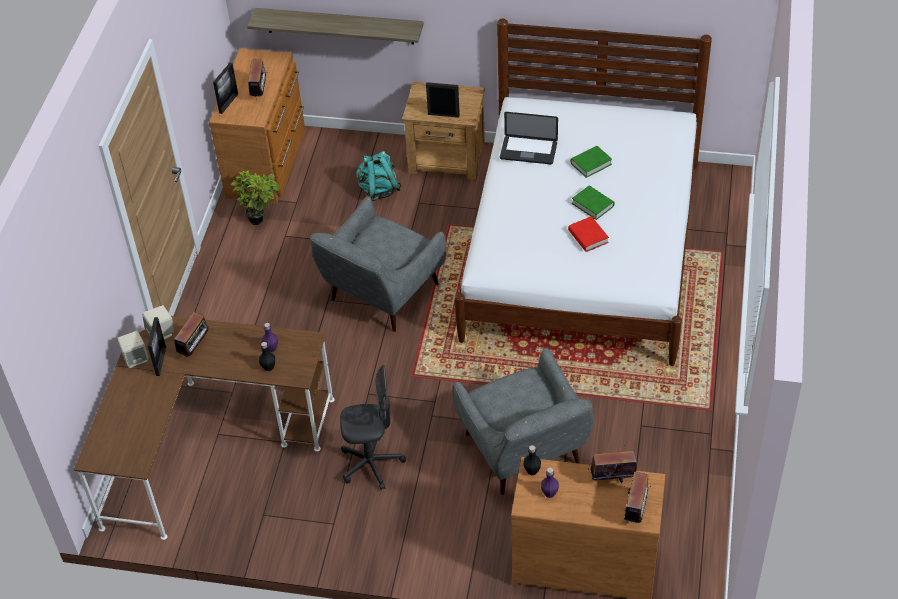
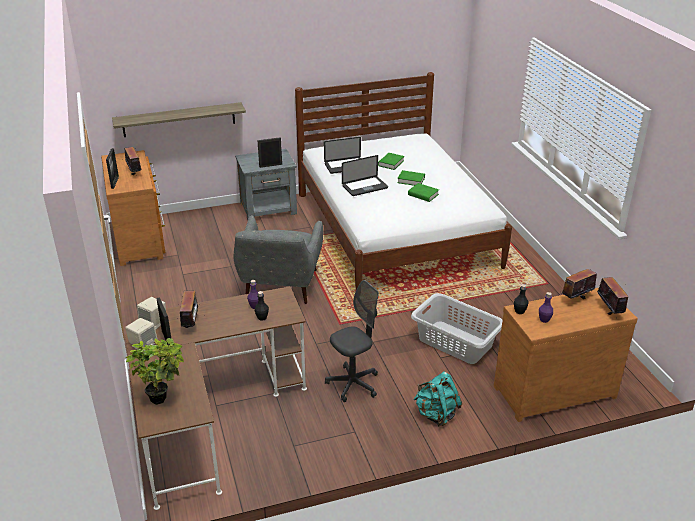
camera: 30 degrees left, 15 degrees down
potted plant [231,171,280,225] -> potted plant moved to [126,338,184,405]
turquoise backpack [356,151,402,201] -> turquoise backpack moved to [413,372,462,427]
brown nightstand [402,81,485,180] -> grey nightstand [235,149,297,220]
grey armchair [453,348,594,495] -> grey laundry basket [411,293,503,364]
red book [568,216,609,252] -> green book [408,183,439,202]
none -> laptop [342,155,388,196]

